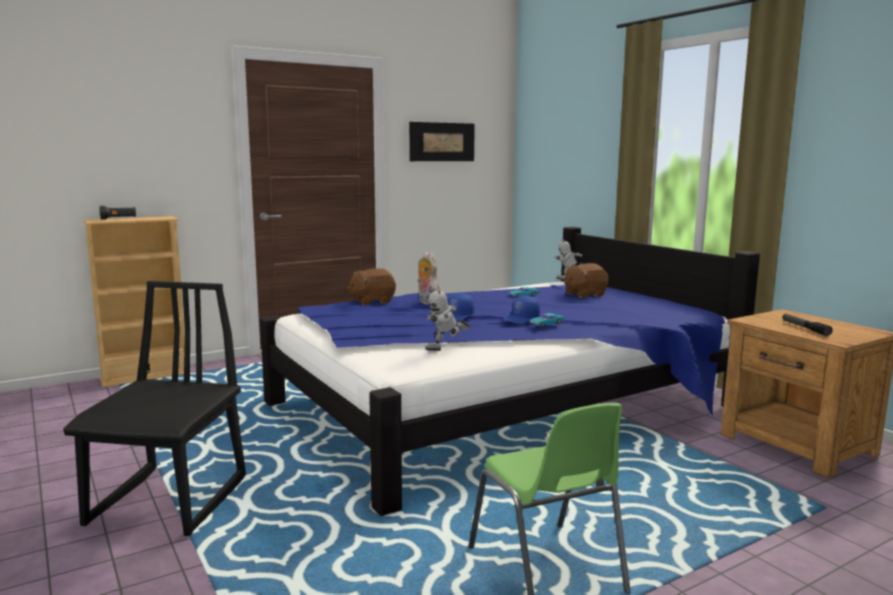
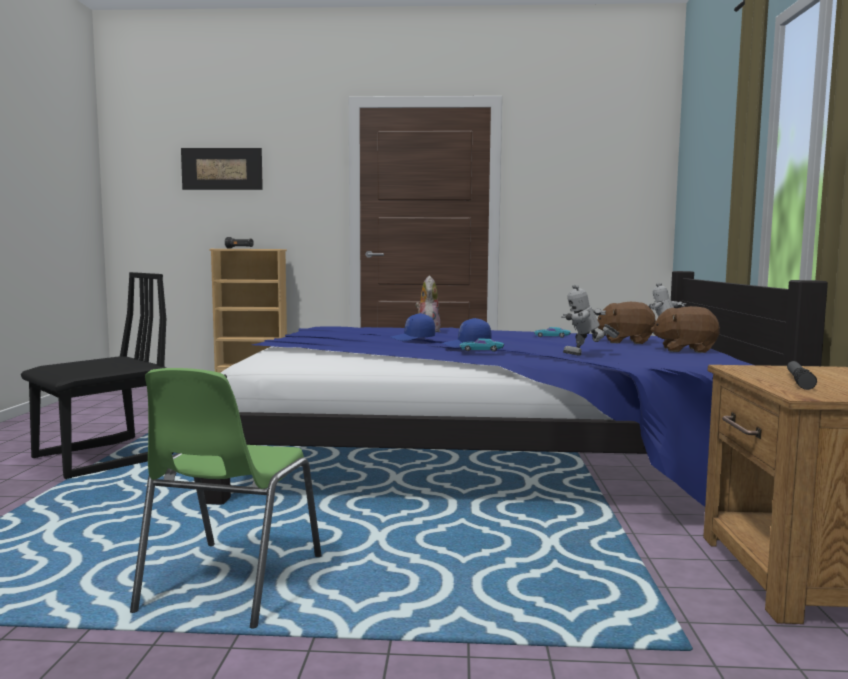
camera: 35 degrees right, 5 degrees down
brown plush toy [347,268,396,305] -> brown plush toy moved to [650,306,720,353]
picture [409,122,475,161] -> picture moved to [181,148,263,190]
toy robot [425,287,470,351] -> toy robot moved to [561,285,620,356]

